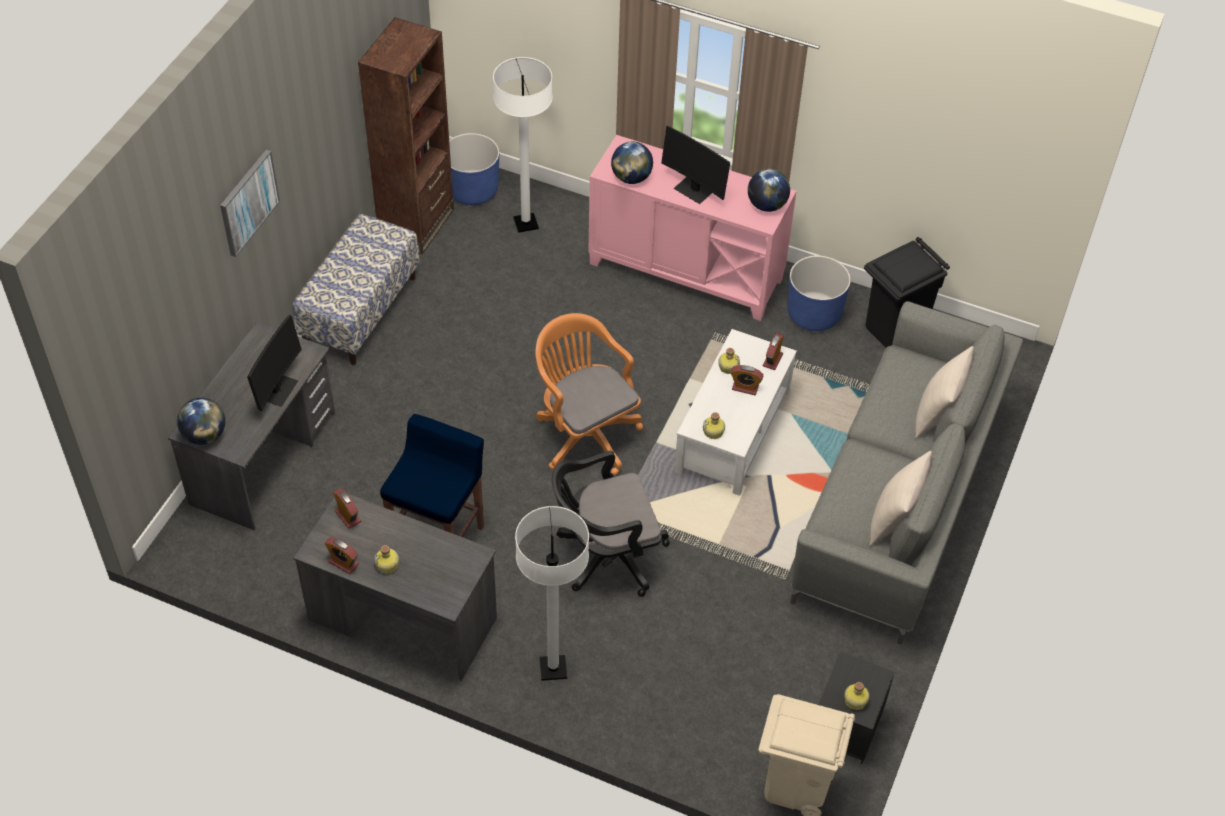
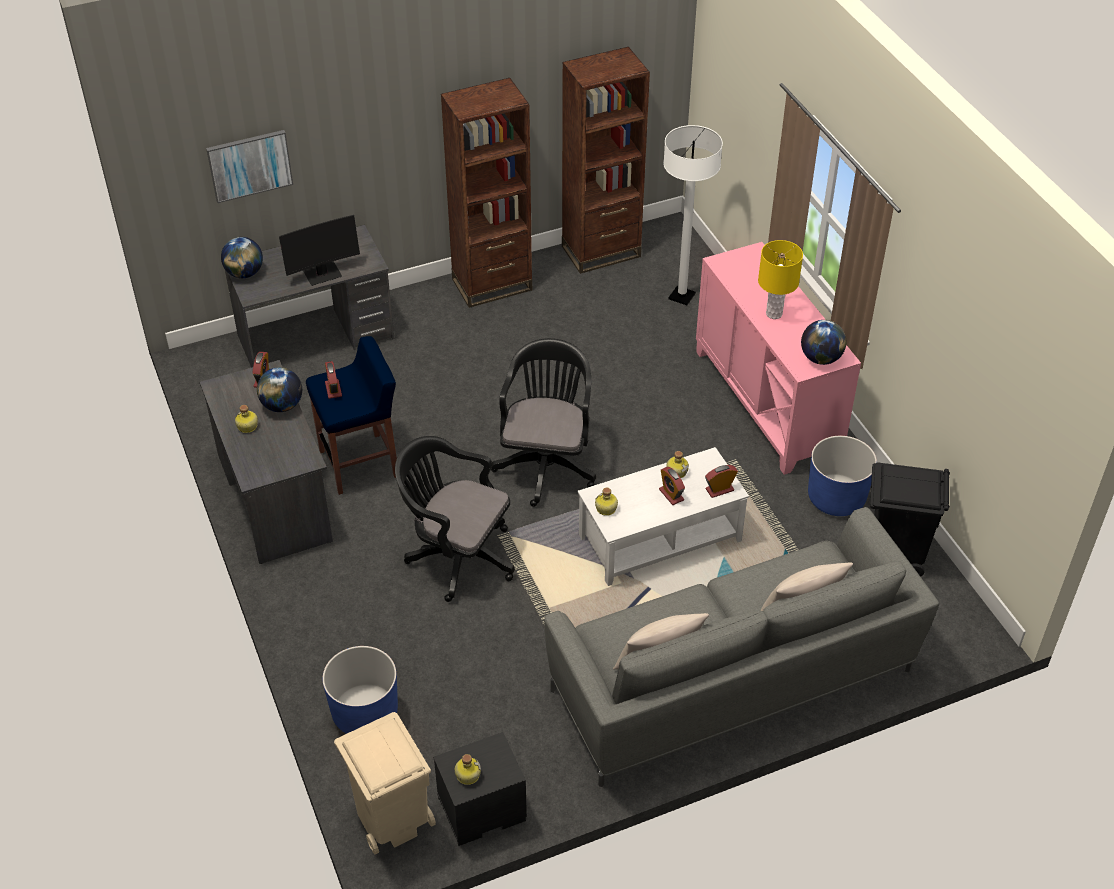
camera: 45 degrees right, 5 degrees down
picture [220,150,280,257] -> picture moved to [206,130,293,203]
bench [292,214,420,365] -> brown bookcase [441,78,532,308]
alarm clock [325,537,359,574] -> alarm clock moved to [325,361,342,399]
blue planter [449,133,499,205] -> blue planter moved to [322,646,398,734]
white floor lamp [515,506,589,681] -> none
orange office chair [535,313,643,475] -> black office chair [491,338,596,507]
globe [611,142,653,184] -> globe moved to [257,367,302,412]
monitor [661,125,730,204] -> yellow table lamp [758,240,803,319]

